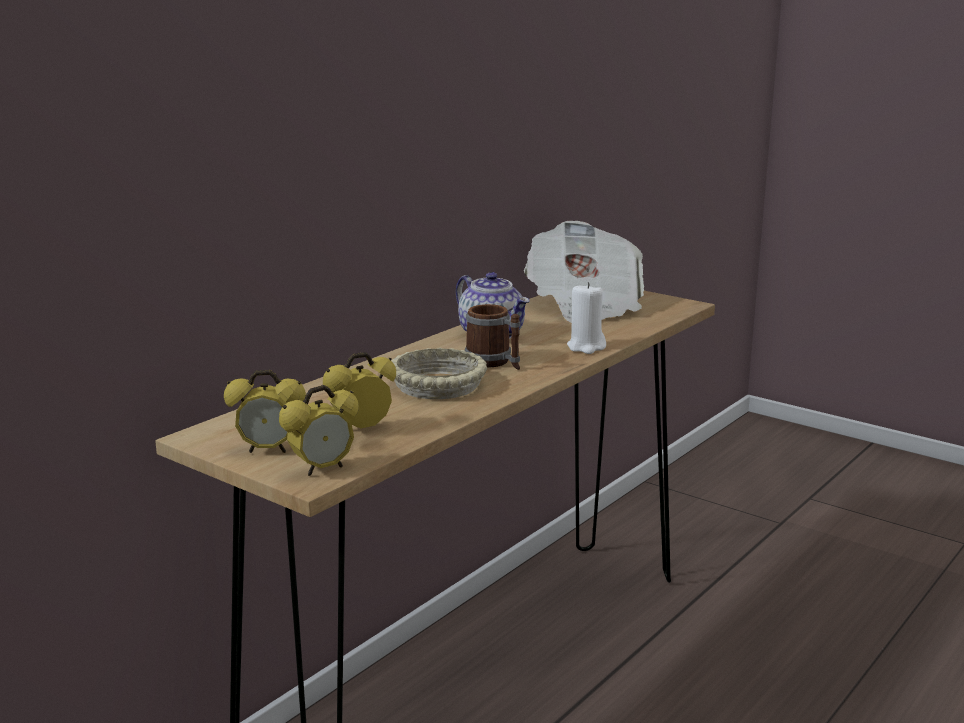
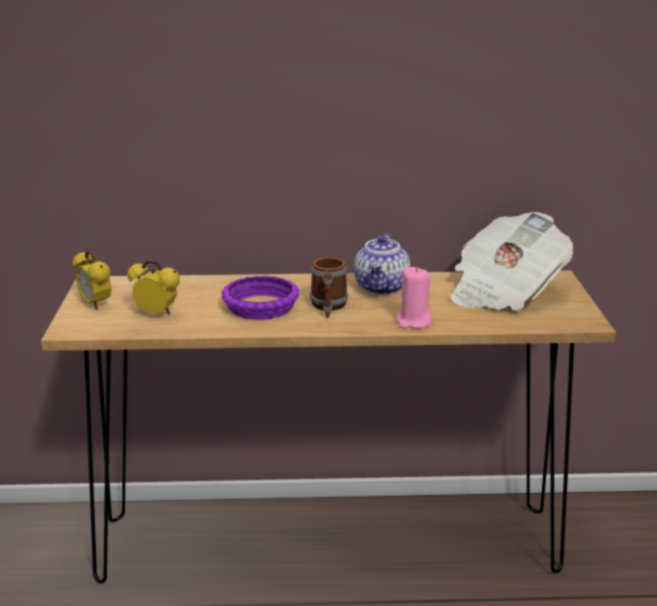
camera: 50 degrees right, 5 degrees up
alarm clock [279,385,359,476] -> none
beige bowl [391,348,487,399] -> purple bowl [222,276,299,320]
white candle [567,282,606,354] -> pink candle [396,267,433,329]

